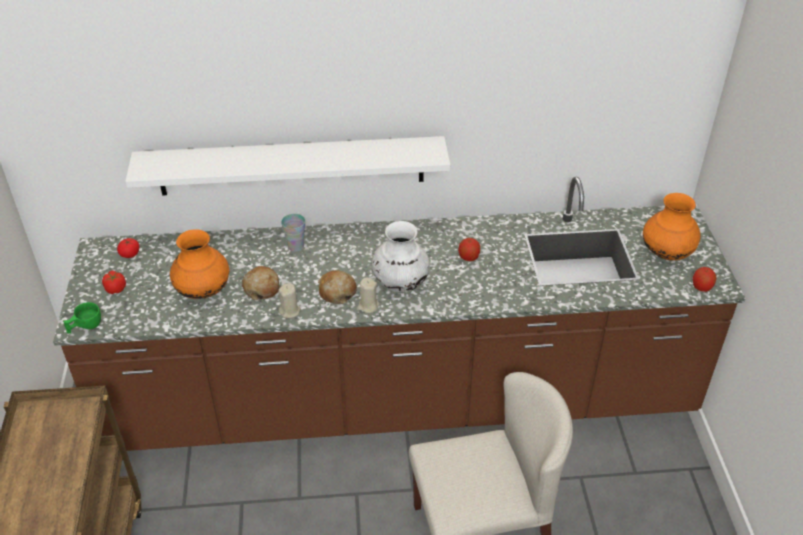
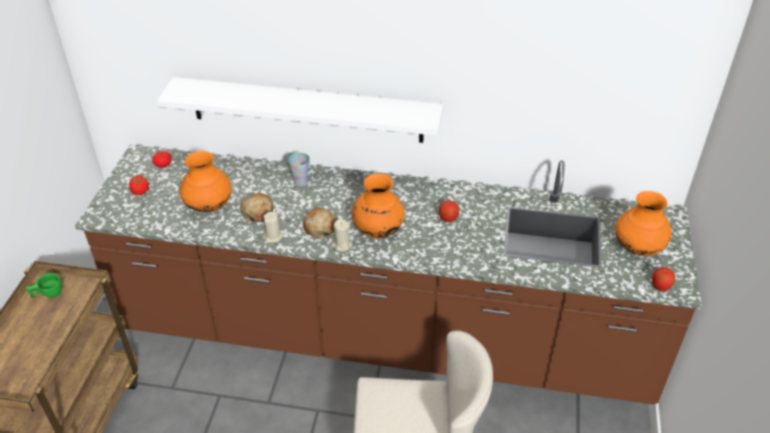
camera: 15 degrees right, 0 degrees up
green cup [63,302,101,333] -> green cup moved to [26,273,62,298]
white vase [372,221,430,292] -> orange vase [352,173,405,239]

